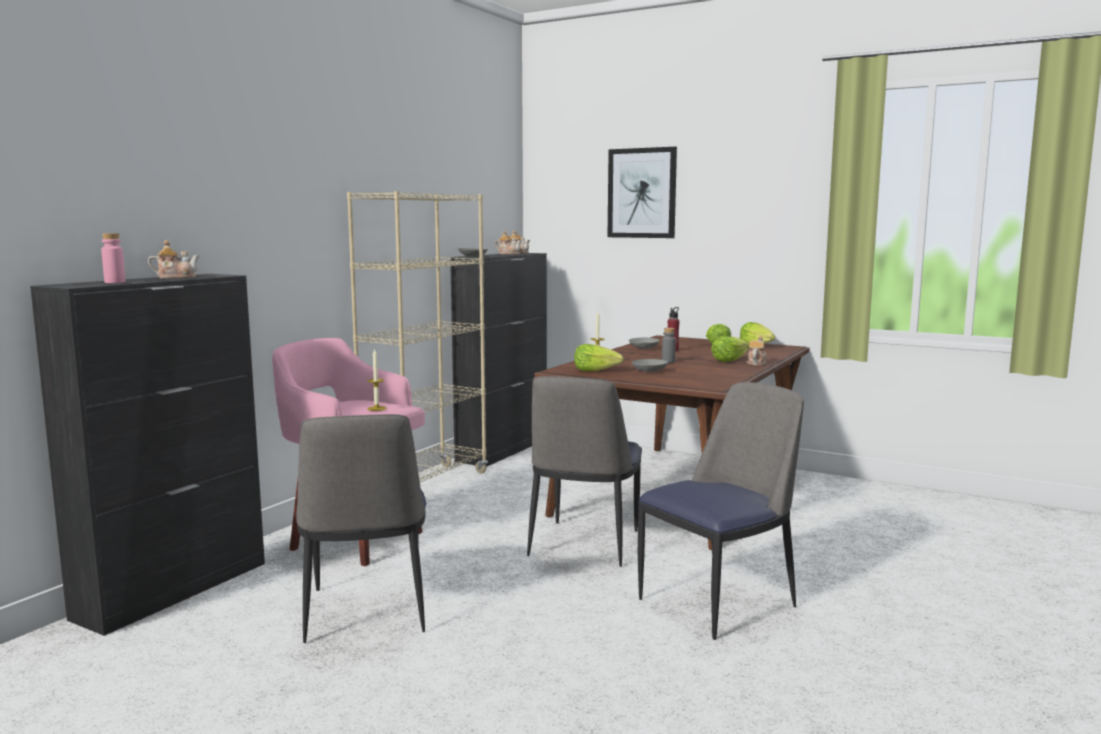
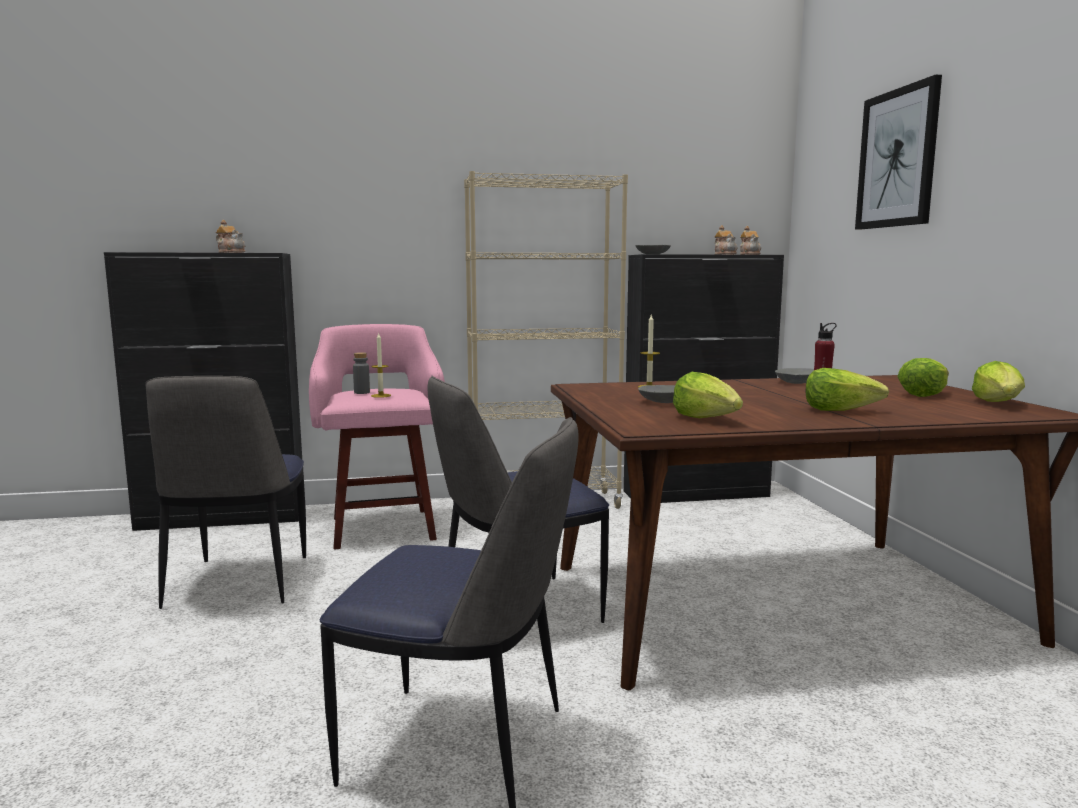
camera: 50 degrees right, 0 degrees up
pink bottle [101,233,125,283] -> none
chair [296,414,426,643] -> chair turned 45 degrees counterclockwise [145,376,306,609]
lettuce [574,344,624,371] -> lettuce moved to [673,372,743,418]
grey bottle [662,328,676,363] -> grey bottle moved to [353,352,370,394]
teapot [747,336,767,366] -> none

